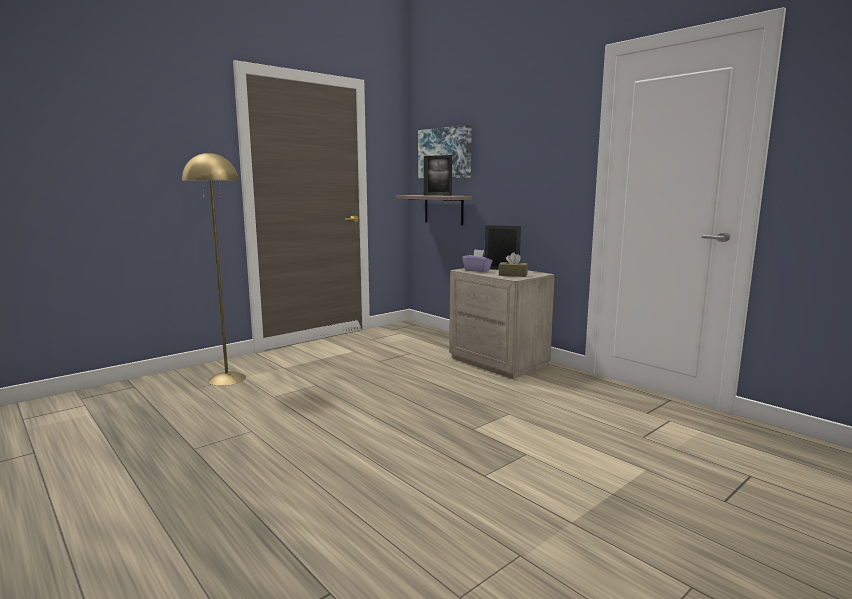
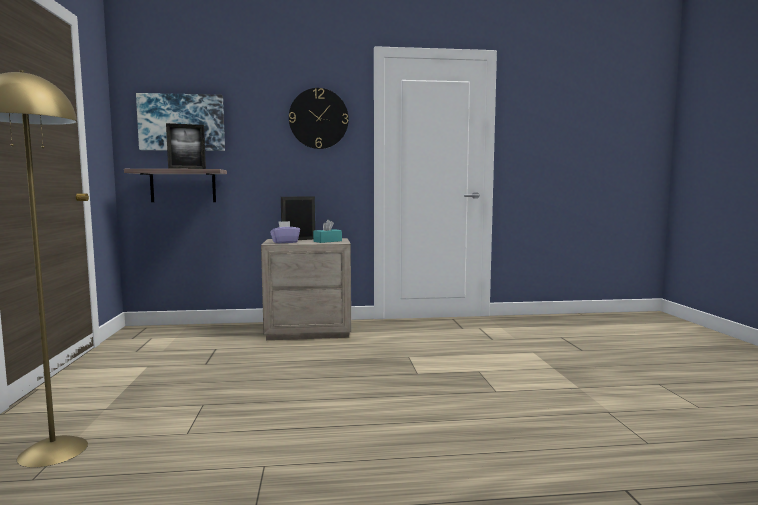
camera: 55 degrees left, 5 degrees down
brown tissue box [499,252,528,277] -> turquoise tissue box [313,220,342,243]
none -> wall clock [289,88,349,149]

